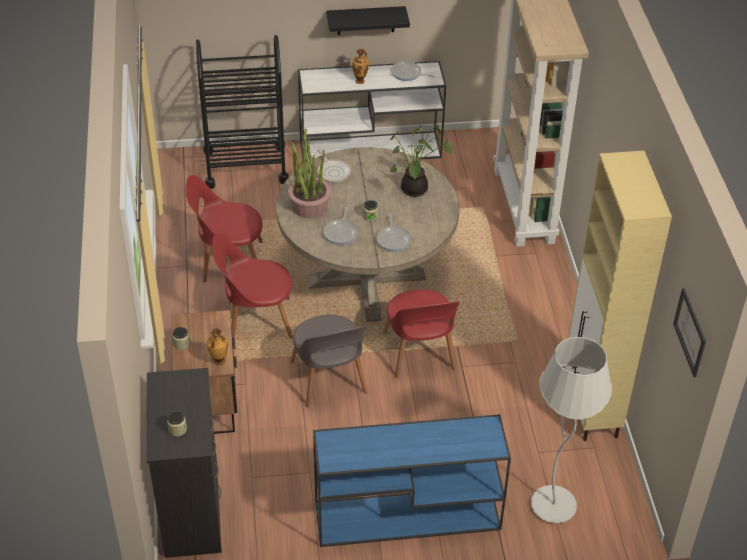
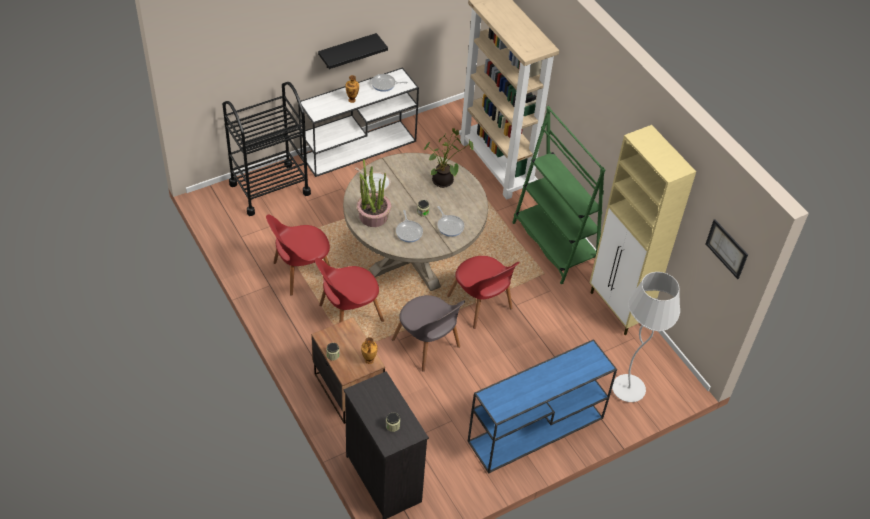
camera: 25 degrees left, 5 degrees up
none -> green bookcase [512,106,605,284]

